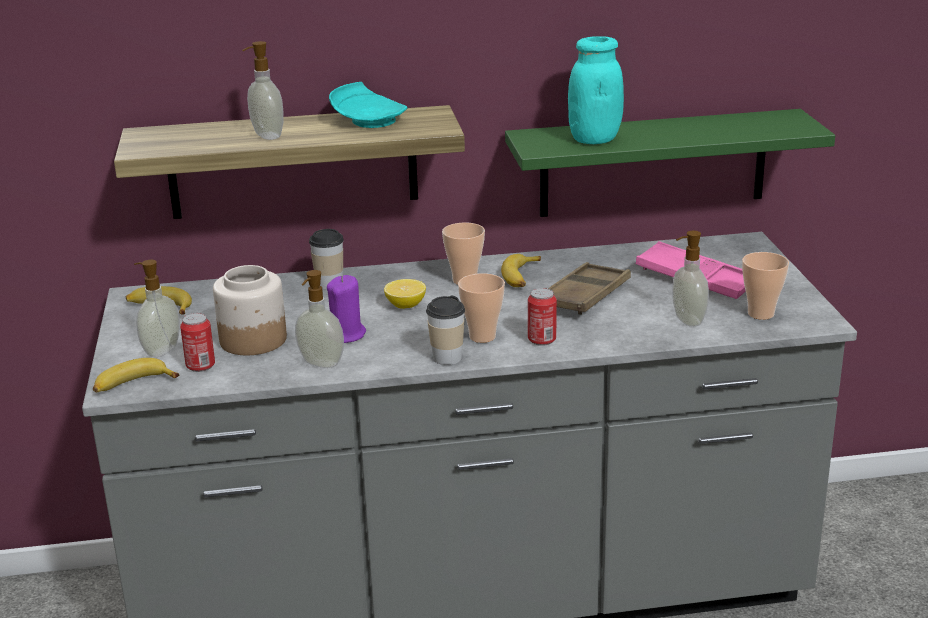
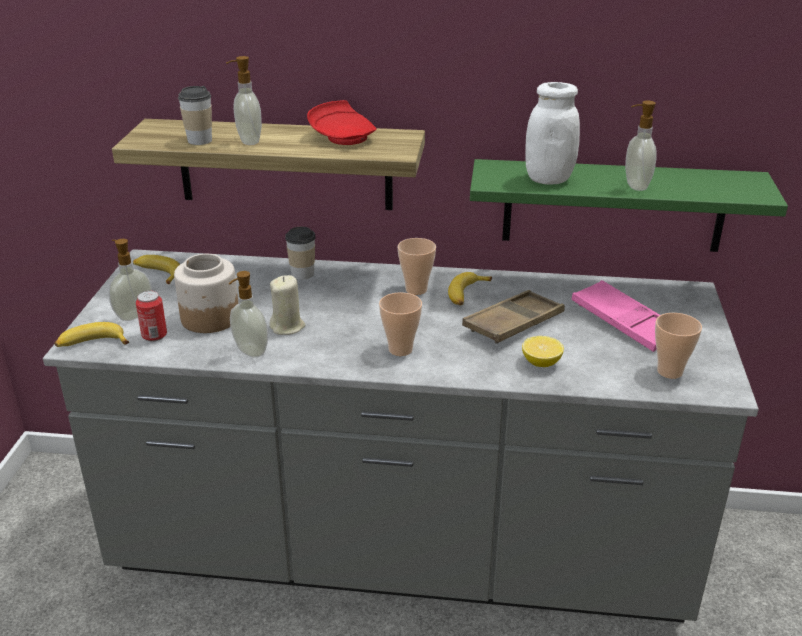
camera: 15 degrees right, 5 degrees up
purple candle [327,275,366,343] -> beige candle [269,275,306,335]
turquoise plate [329,82,408,128] -> red plate [307,100,377,145]
lemon [384,279,426,309] -> lemon moved to [522,336,564,367]
cup [426,296,465,365] -> cup moved to [178,86,212,145]
can [528,288,557,346] -> none
turquoise jar [568,36,624,144] -> white jar [525,82,580,185]
soap dispenser [672,231,709,327] -> soap dispenser moved to [625,101,657,191]

